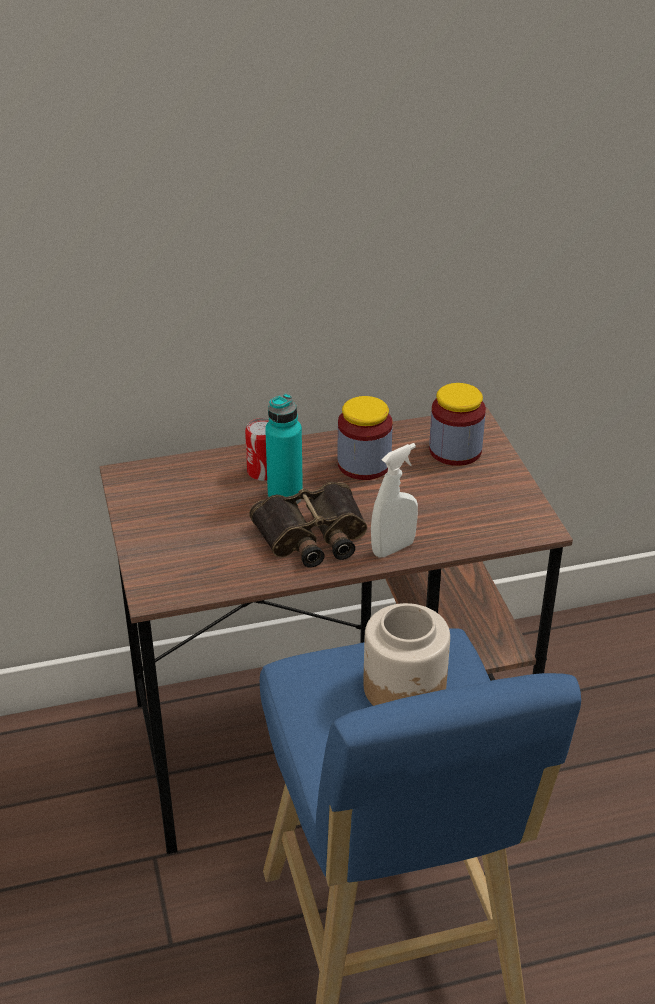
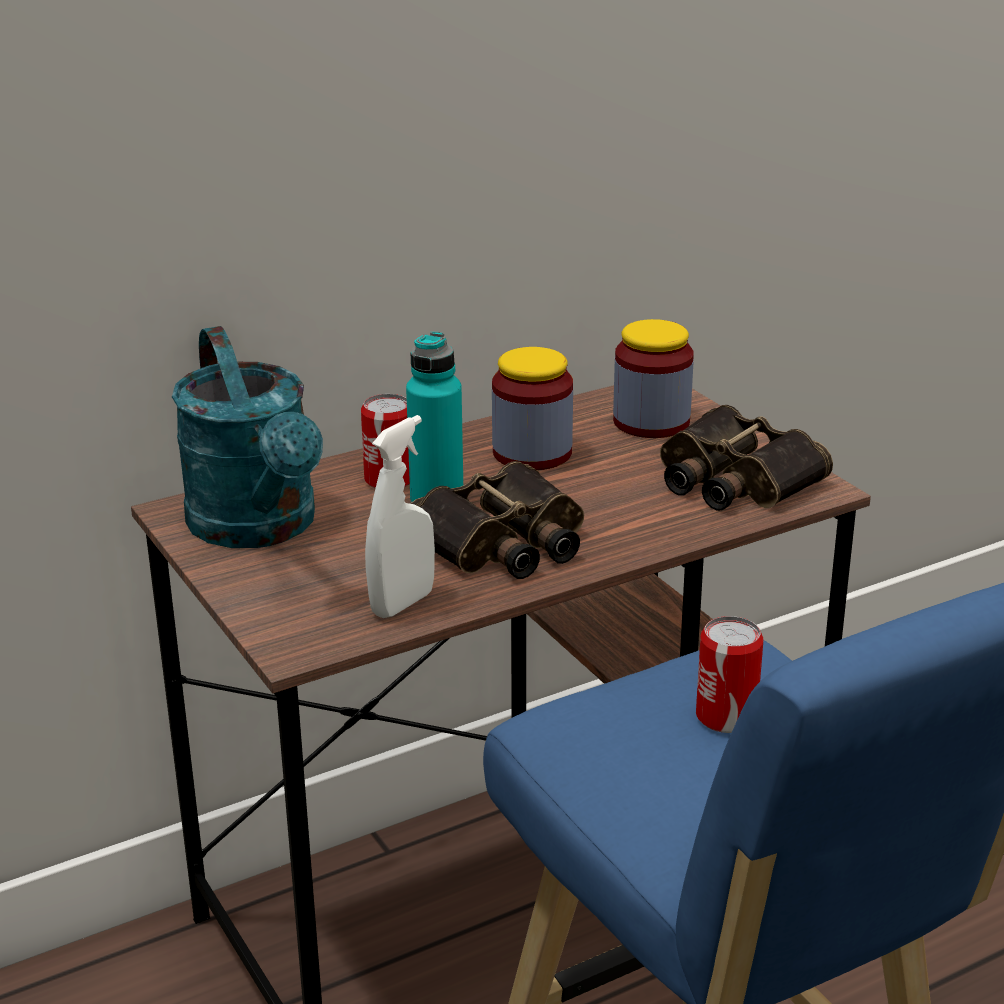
camera: 15 degrees left, 10 degrees down
jar [363,603,450,706] -> can [696,616,763,733]
white spray bottle [371,443,418,557] -> white spray bottle moved to [365,415,435,618]
none -> turquoise watering can [172,326,323,548]
none -> binoculars [660,405,833,511]

